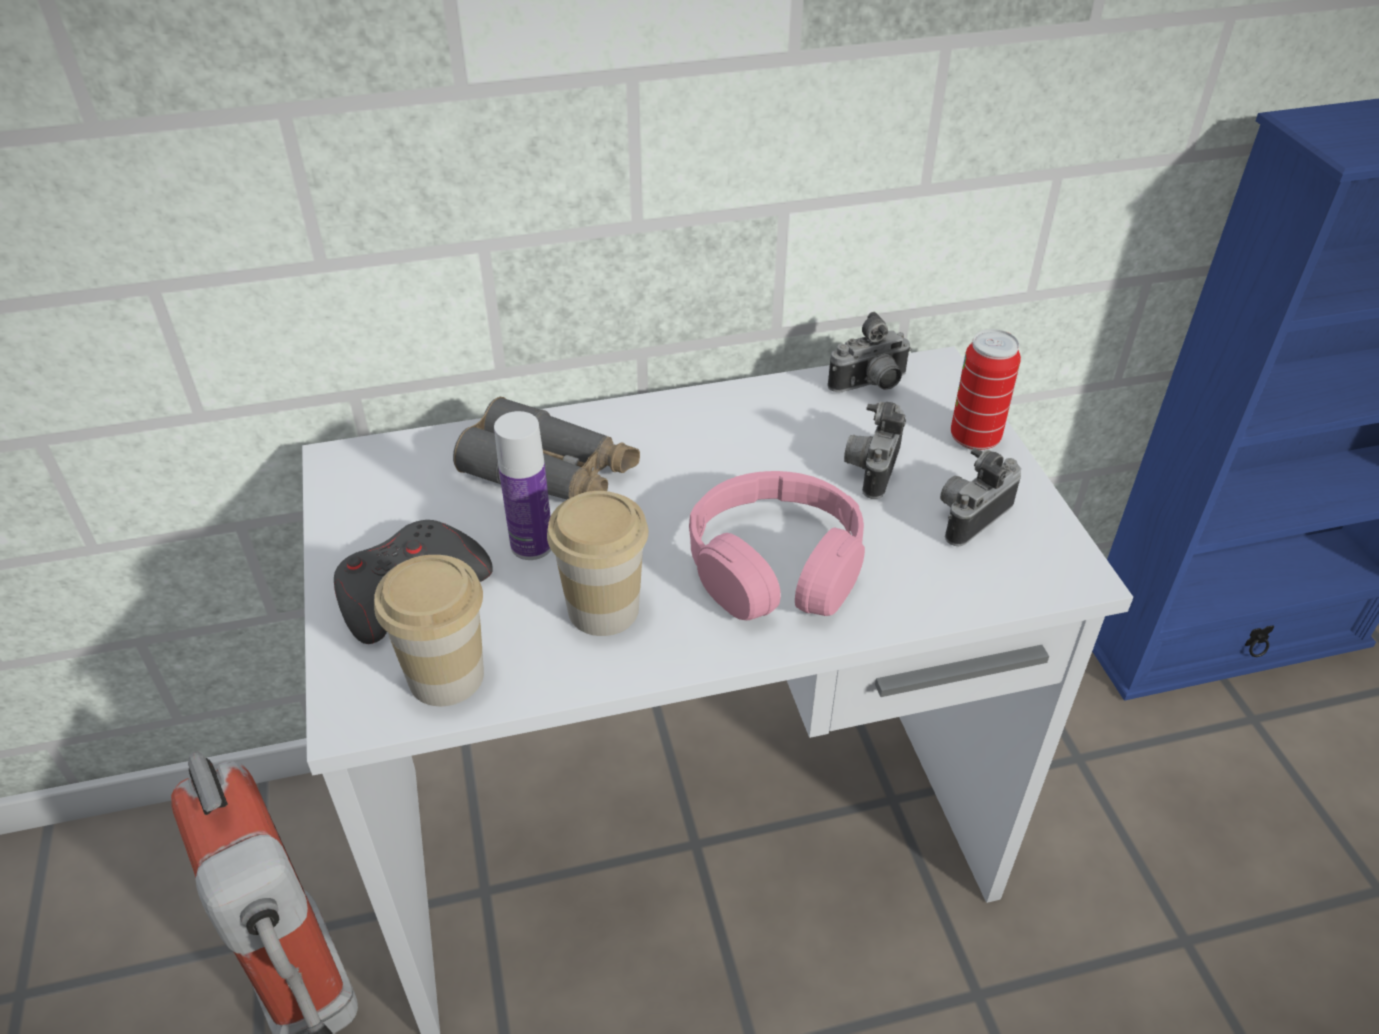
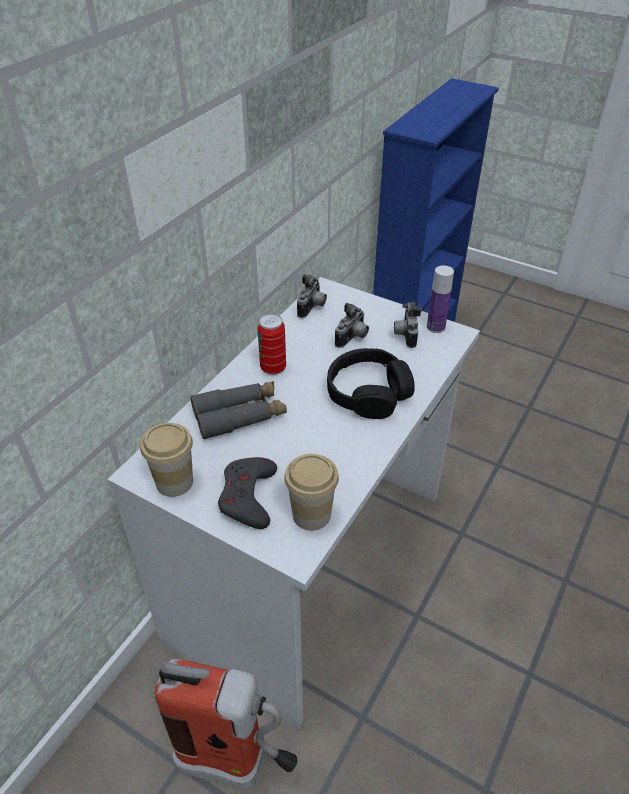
camera: 45 degrees left, 0 degrees up
bottle [494,411,551,560] -> bottle moved to [427,265,454,333]
cup [547,491,648,636] -> cup moved to [140,423,193,497]
pink headphones [689,471,865,620] -> black headphones [327,348,415,419]
camera [844,402,906,499] -> camera turned 120 degrees counterclockwise [335,303,369,348]
can [951,329,1021,451] -> can moved to [257,314,286,375]

